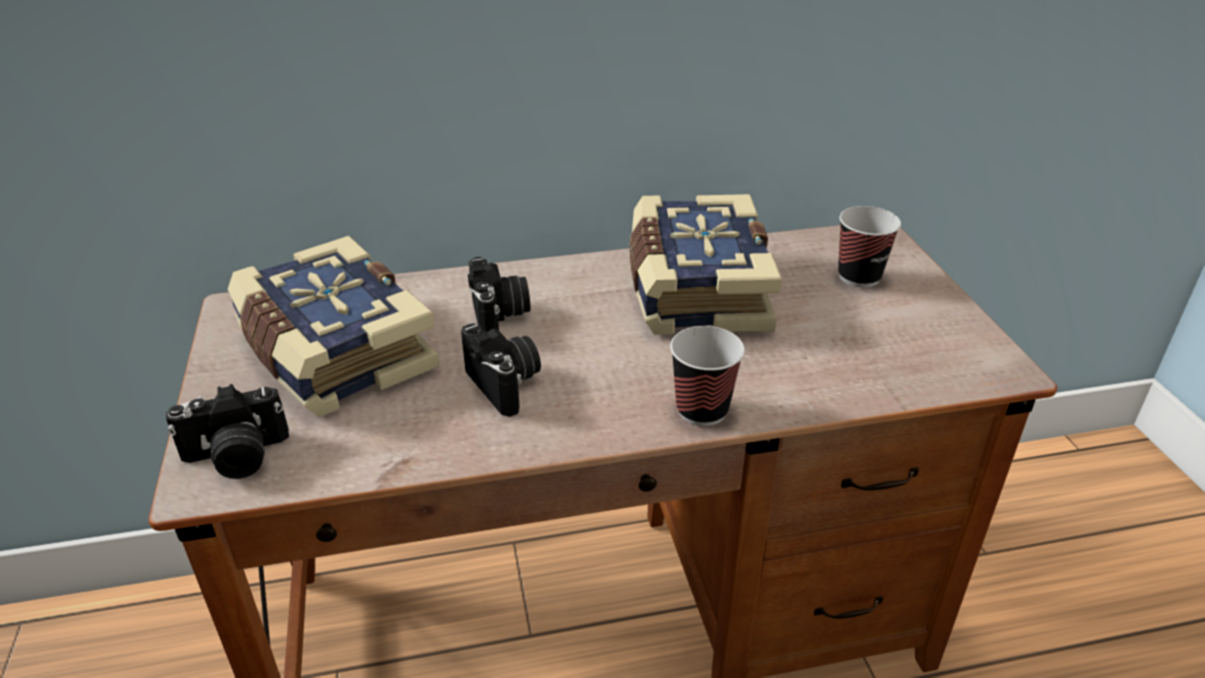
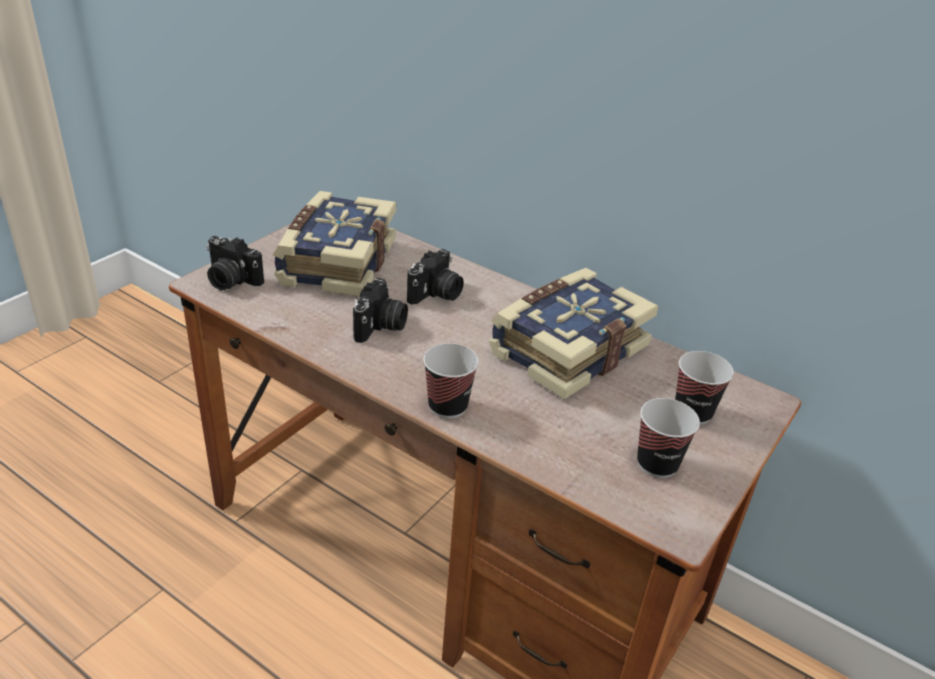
camera: 45 degrees right, 0 degrees up
none -> cup [637,398,700,478]

